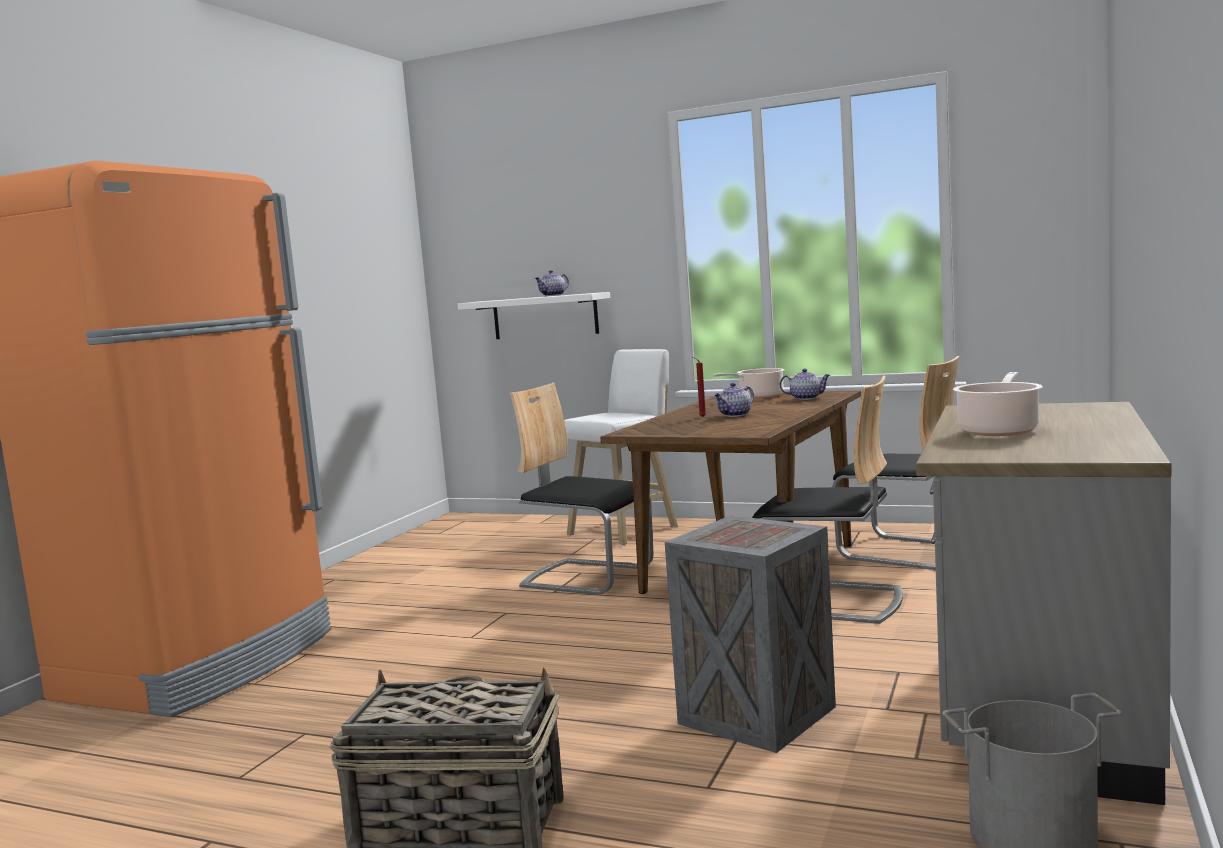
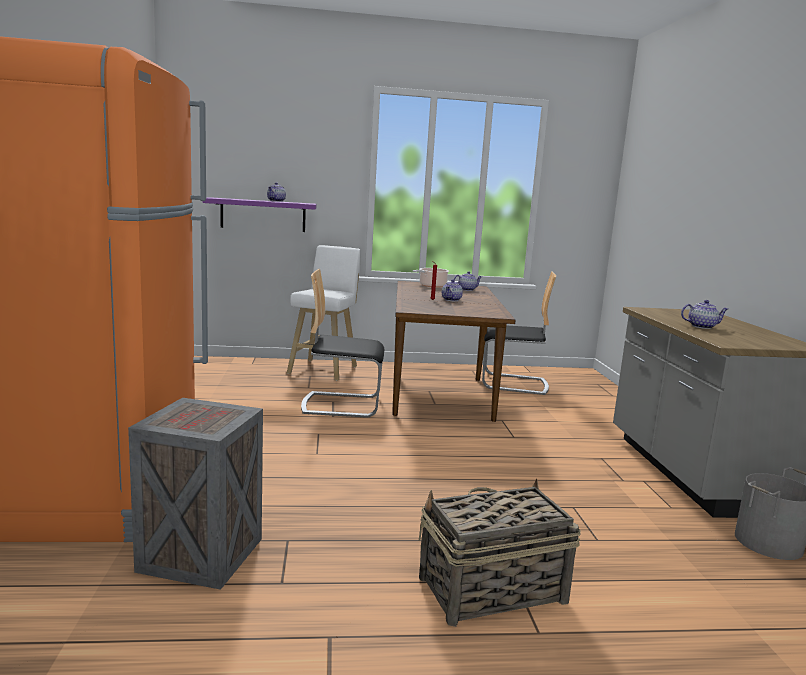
camera: 30 degrees left, 5 degrees up
white shelf [458,292,610,339] -> purple shelf [203,197,317,232]
crate [665,515,836,753] -> crate moved to [128,398,263,590]
chair [752,376,903,624] -> none
cooking pot [953,372,1043,436] -> teapot [681,300,728,329]

